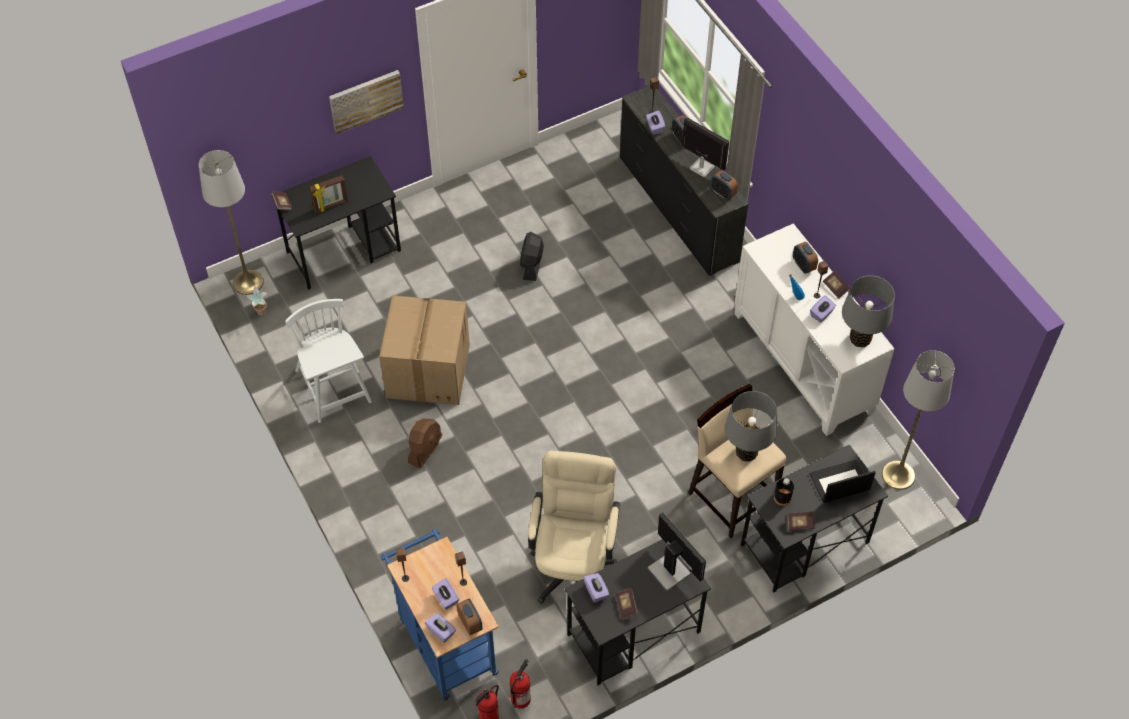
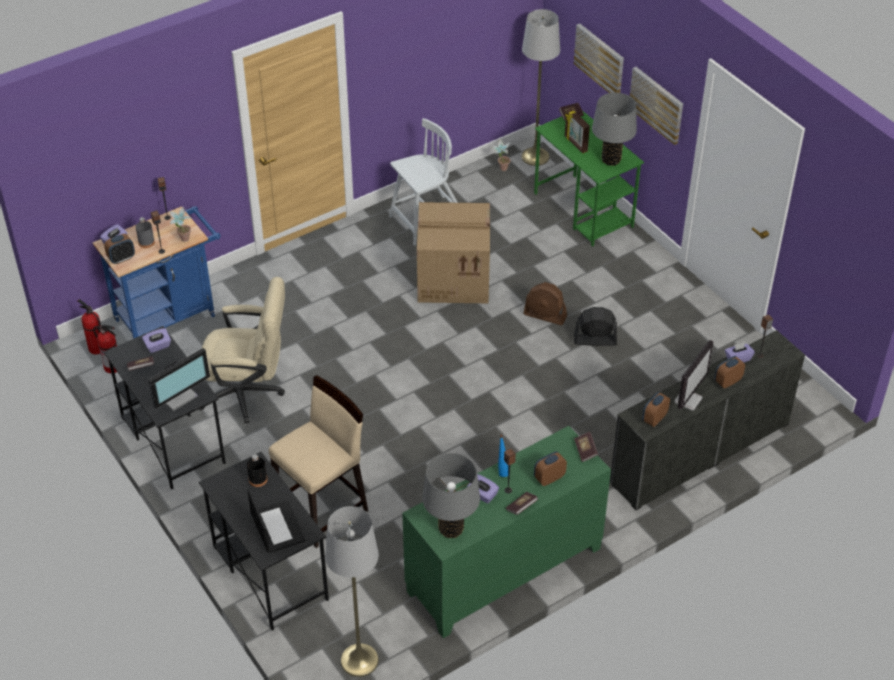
camera: 85 degrees right, 10 degrees down
black desk [272,156,401,290] -> green desk [534,111,644,247]
brown fan [408,419,442,469] -> brown fan moved to [523,282,567,325]
purple tissue box [432,578,459,610] -> grey bottle [136,217,155,248]
grey table lamp [725,391,777,462] -> grey table lamp moved to [592,93,637,166]
white cabinet [734,223,895,436] -> green cabinet [402,426,611,638]
book [787,511,815,531] -> book moved to [574,432,598,462]
none -> potted plant [169,207,191,242]
none -> picture [574,24,624,93]

